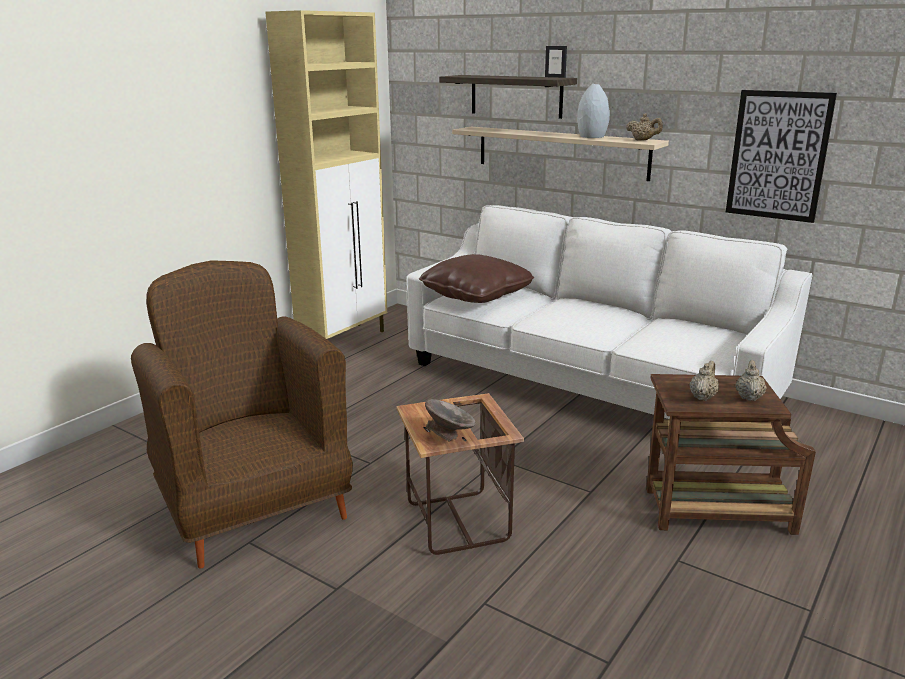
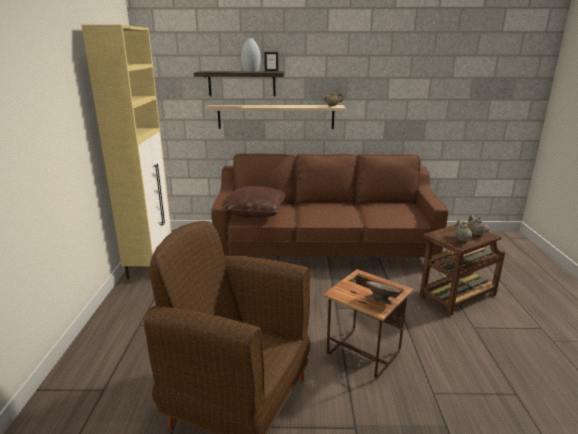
camera: 35 degrees left, 0 degrees up
white sofa [406,205,812,419] -> brown sofa [211,153,448,263]
grey vase [577,84,610,138] -> grey vase moved to [241,38,261,72]
picture [726,90,837,223] -> none

